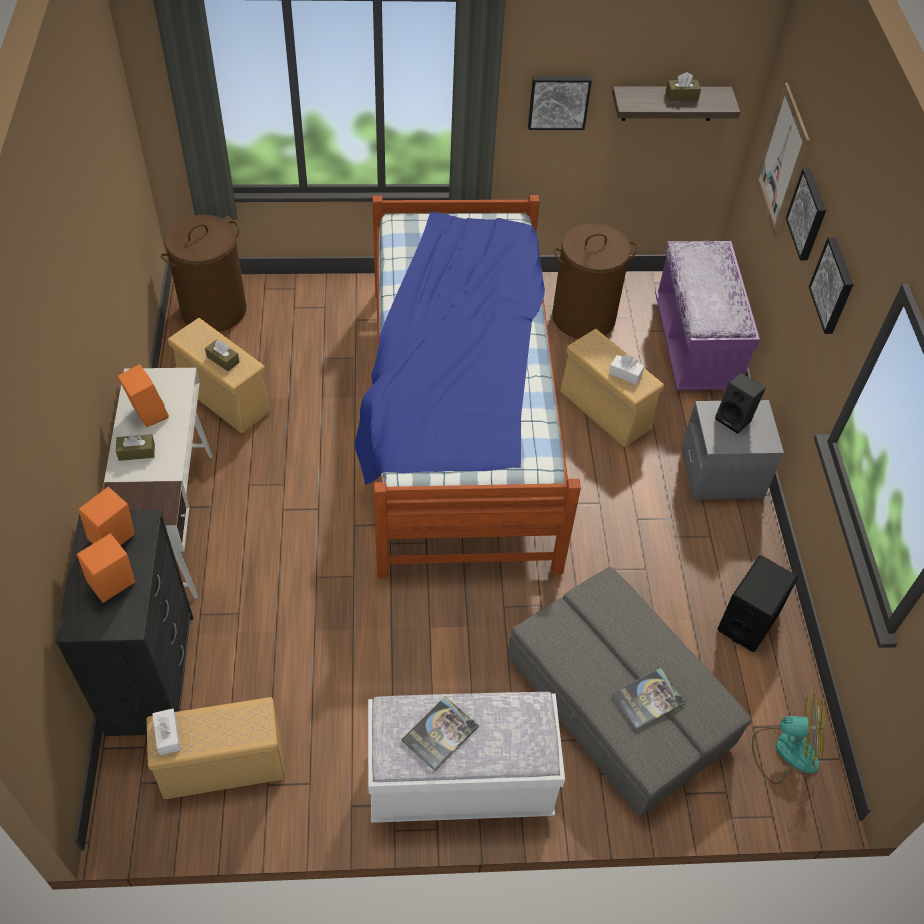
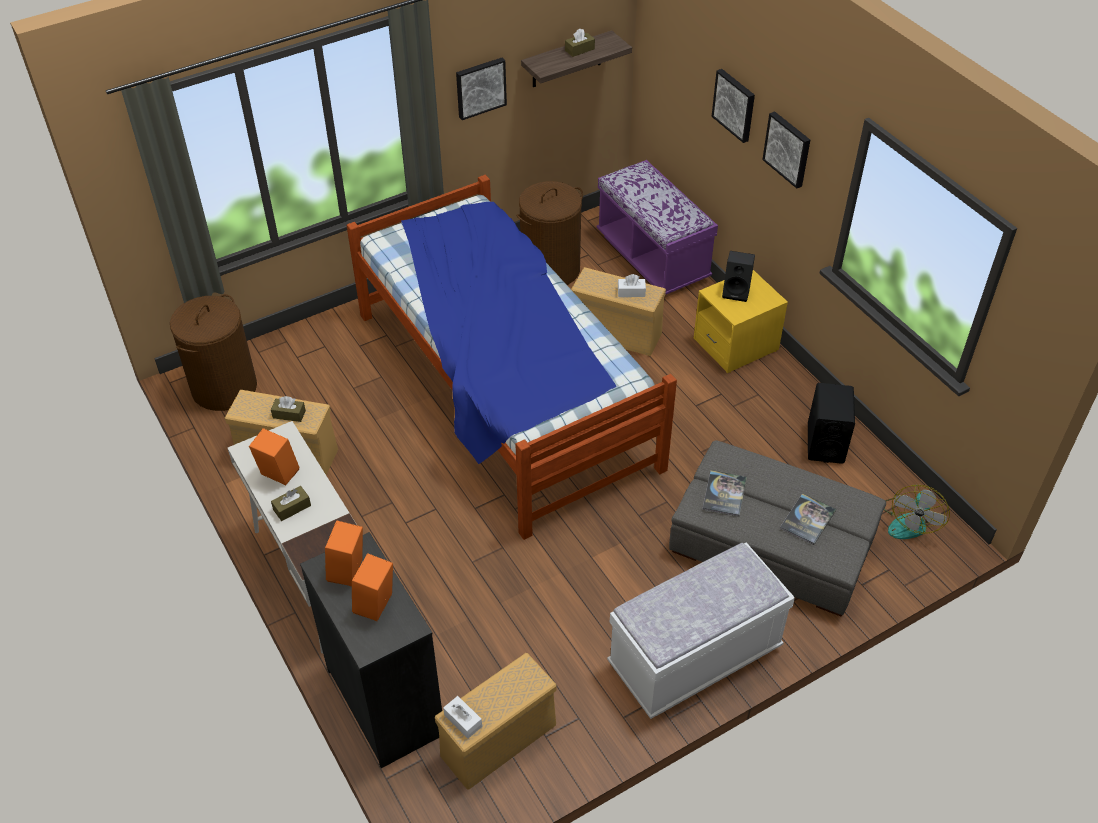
camera: 25 degrees left, 5 degrees down
book [401,697,479,771] -> book moved to [702,470,747,516]
grey nightstand [681,400,784,500] -> yellow nightstand [693,270,788,373]
fan [752,694,825,785] -> fan turned 135 degrees clockwise [884,485,950,539]
picture [755,83,810,237] -> none

